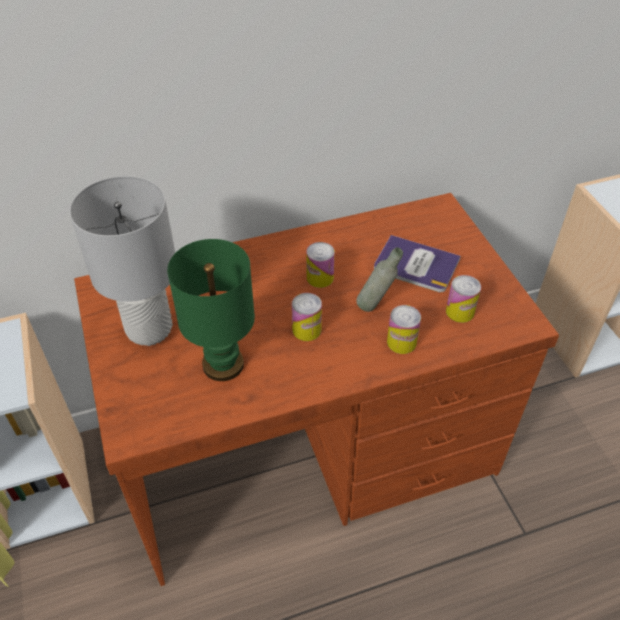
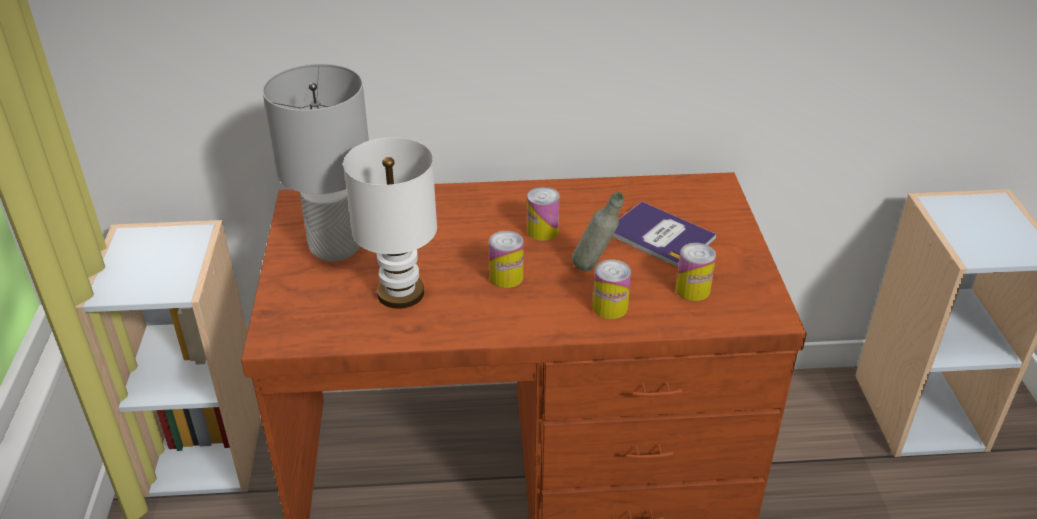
camera: 15 degrees right, 10 degrees down
green table lamp [167,239,255,381] -> white table lamp [343,137,437,309]

